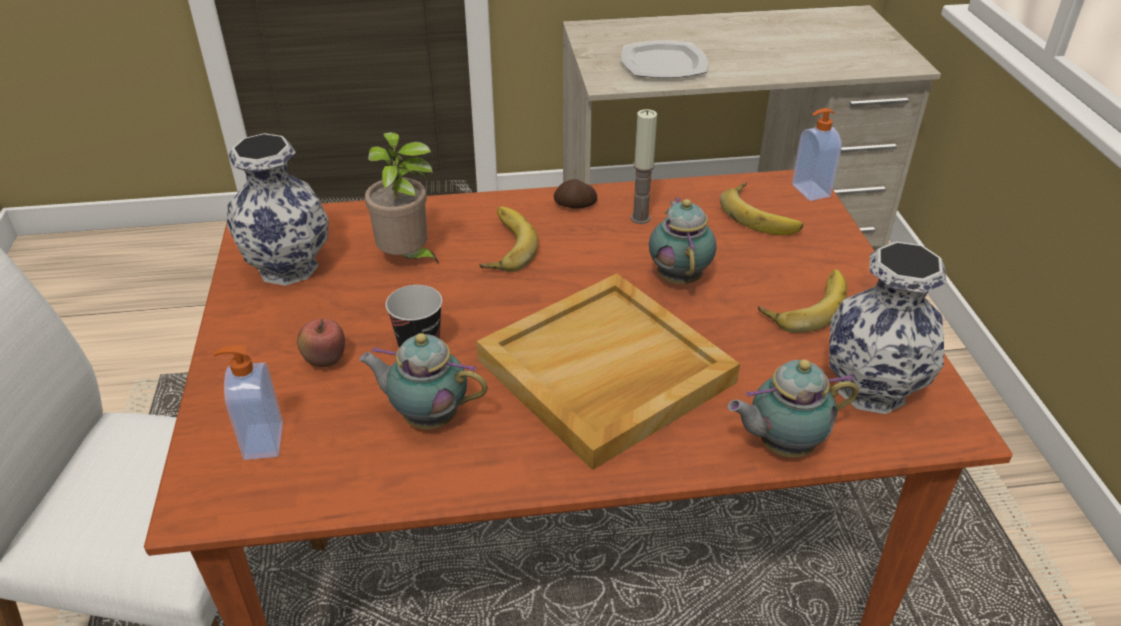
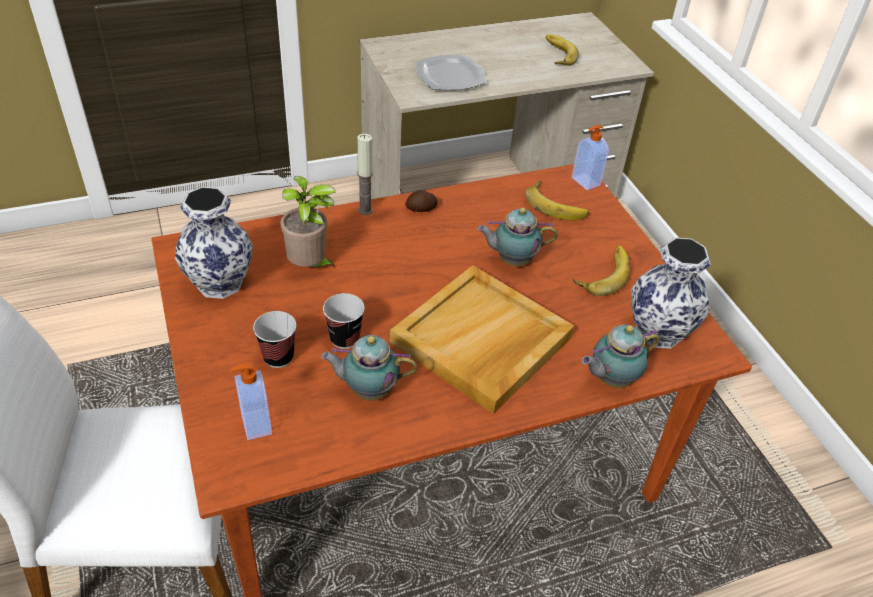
camera: 15 degrees left, 5 degrees up
apple [297,319,345,367] -> cup [253,311,296,368]
banana [480,207,538,272] -> banana moved to [546,34,579,66]
candle [631,109,657,224] -> candle moved to [357,134,373,215]
teapot [649,197,716,284] -> teapot turned 75 degrees counterclockwise [477,208,558,266]

